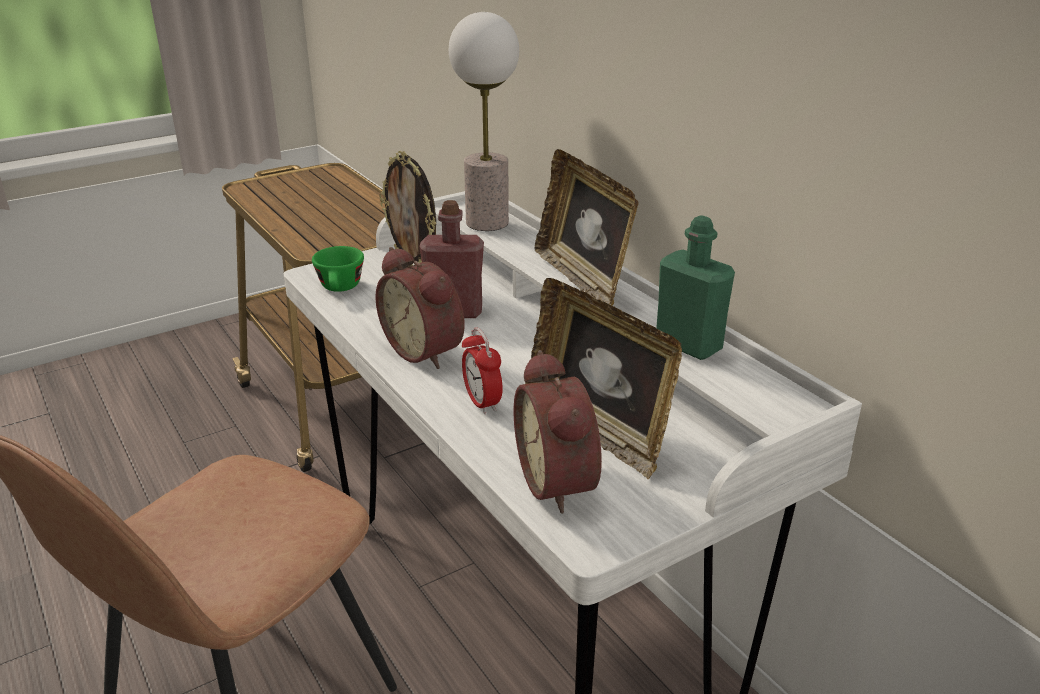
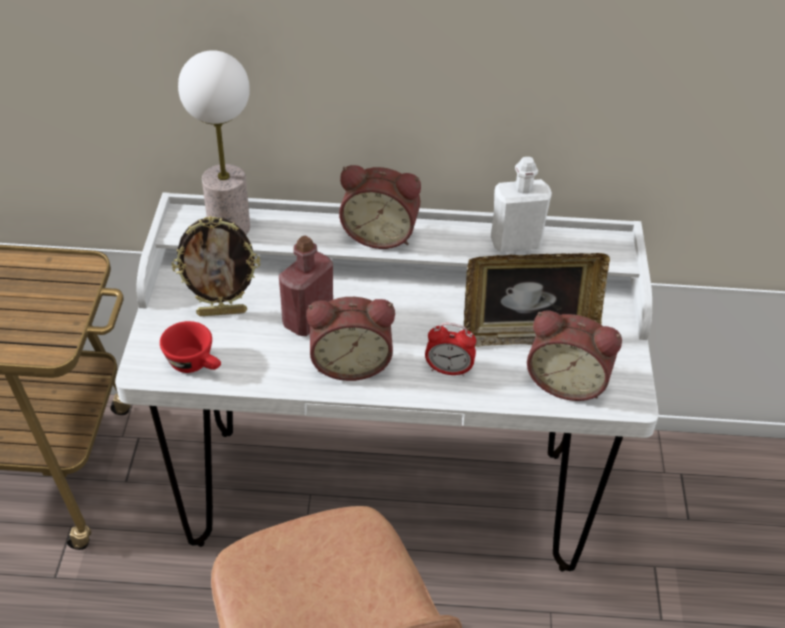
camera: 55 degrees left, 15 degrees up
green cup [312,246,364,292] -> red cup [160,321,221,373]
picture frame [535,149,638,306] -> alarm clock [339,165,421,249]
green bottle [656,215,735,360] -> white bottle [491,157,552,252]

